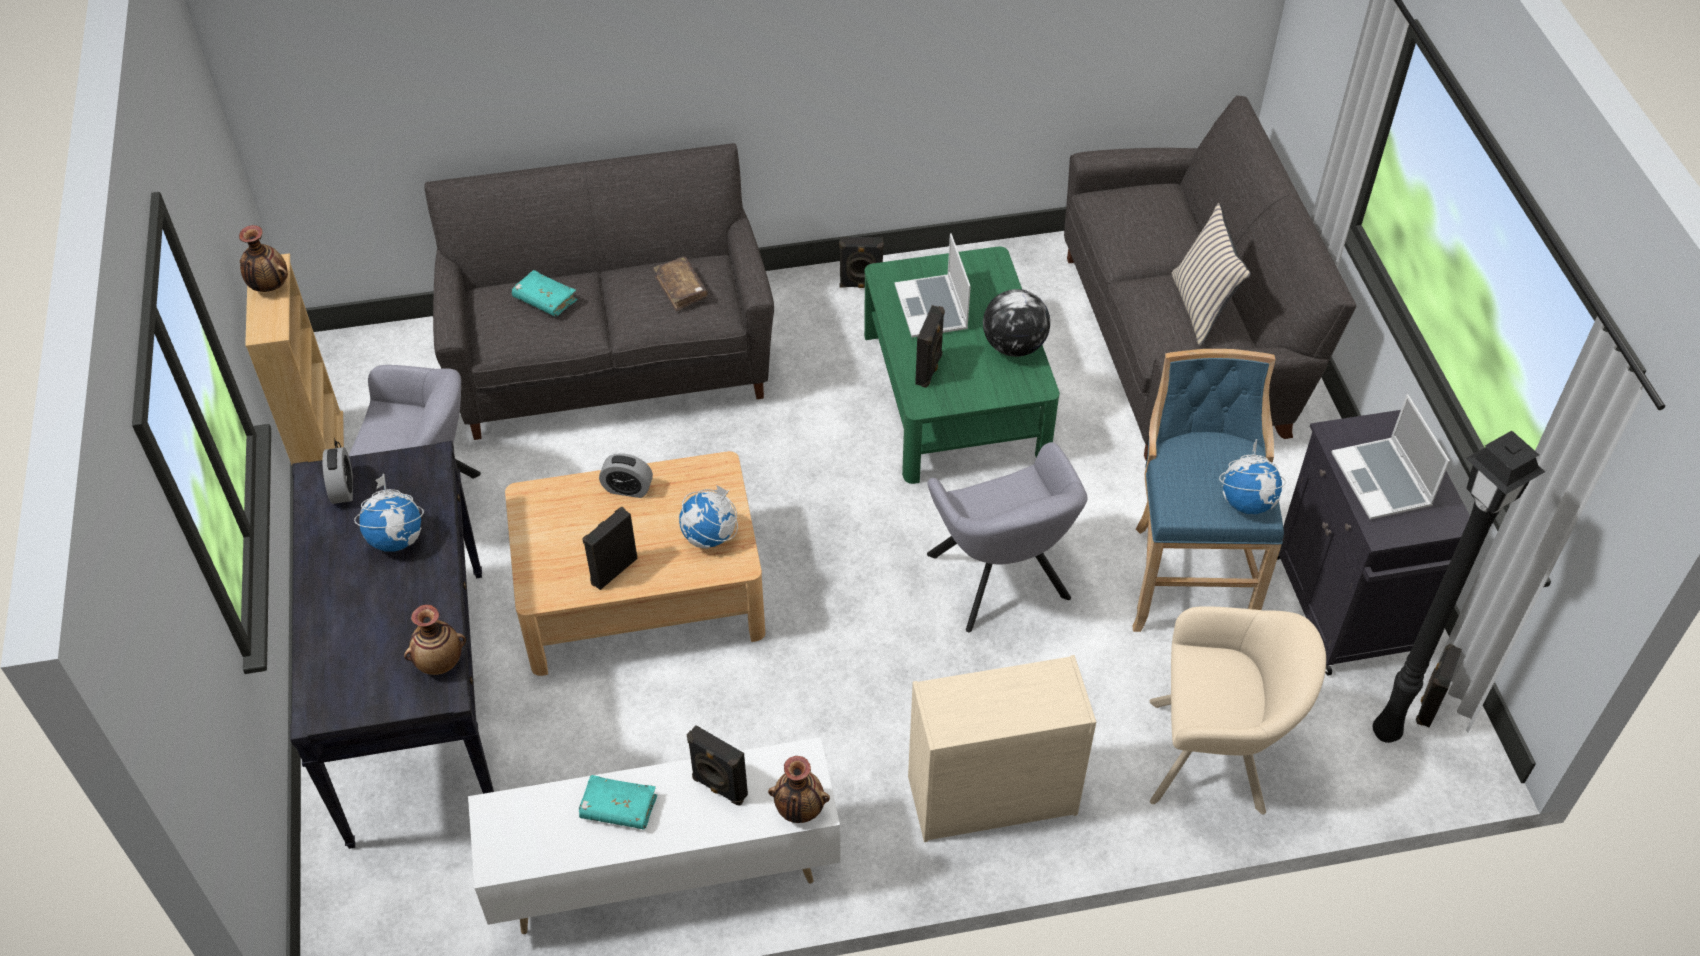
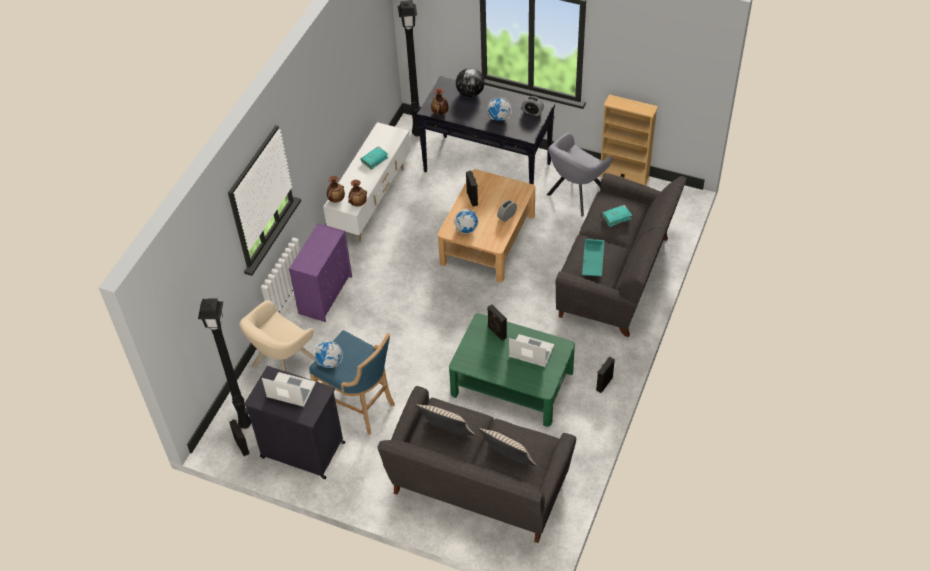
camera: 125 degrees right, 0 degrees up
vase [239,225,288,292] -> vase moved to [348,180,367,206]
brown book [653,257,708,311] -> turquoise tray [582,239,604,276]
black speaker [687,725,748,806] -> none
beige dresser [908,655,1096,842] -> purple dresser [289,223,352,322]
grey armchair [927,442,1088,632] -> none
globe [983,289,1050,357] -> globe moved to [456,68,485,97]
none -> black floor lamp [398,0,420,137]
none -> beige pillow [479,428,536,466]

